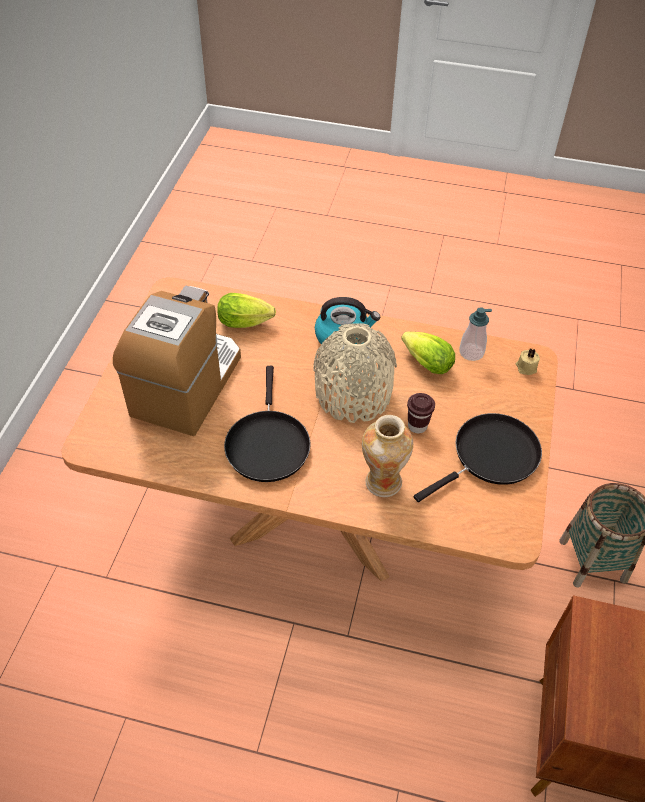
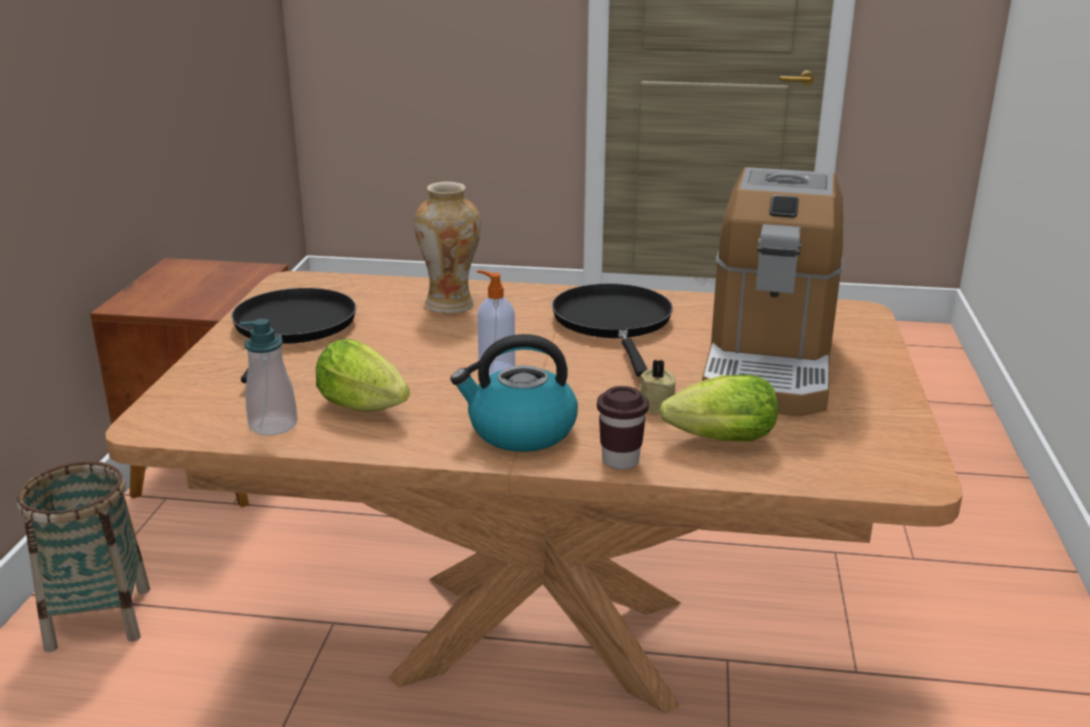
camera: 175 degrees right, 25 degrees down
beige vase [313,323,397,423] -> soap dispenser [477,270,515,375]
brown cup [407,393,435,433] -> brown cup moved to [597,386,649,470]
black frying pan [414,413,542,502] -> black frying pan turned 135 degrees clockwise [231,288,356,383]
beige candle [516,349,540,375] -> beige candle moved to [640,360,676,414]

